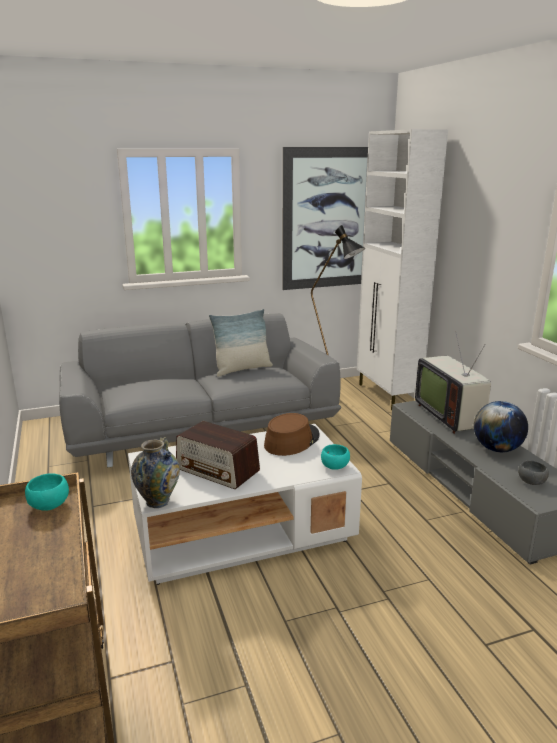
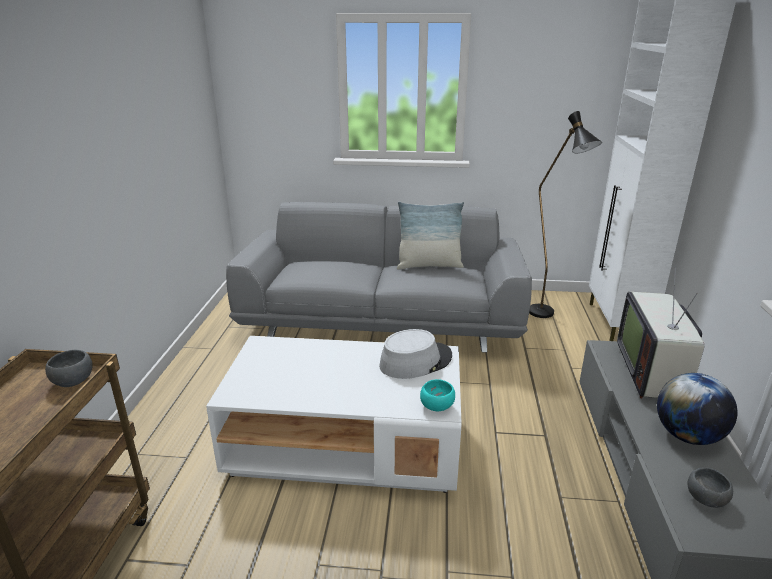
camera: 25 degrees right, 5 degrees up
turquoise bowl [25,473,69,511] -> grey bowl [45,350,93,387]
vase [131,437,180,508] -> none
radio [176,421,260,489] -> none
brown hat [264,413,319,456] -> grey hat [379,329,452,379]
picture [282,147,368,290] -> none

